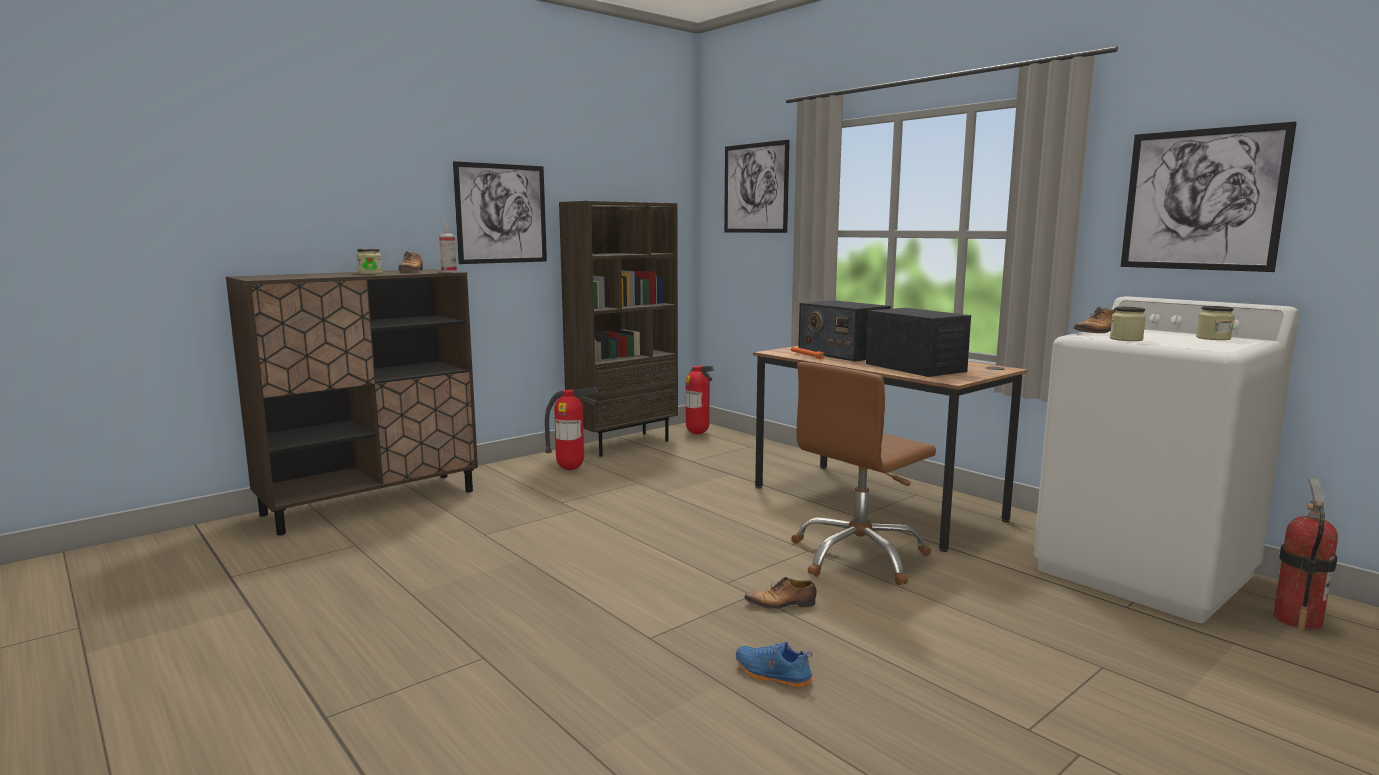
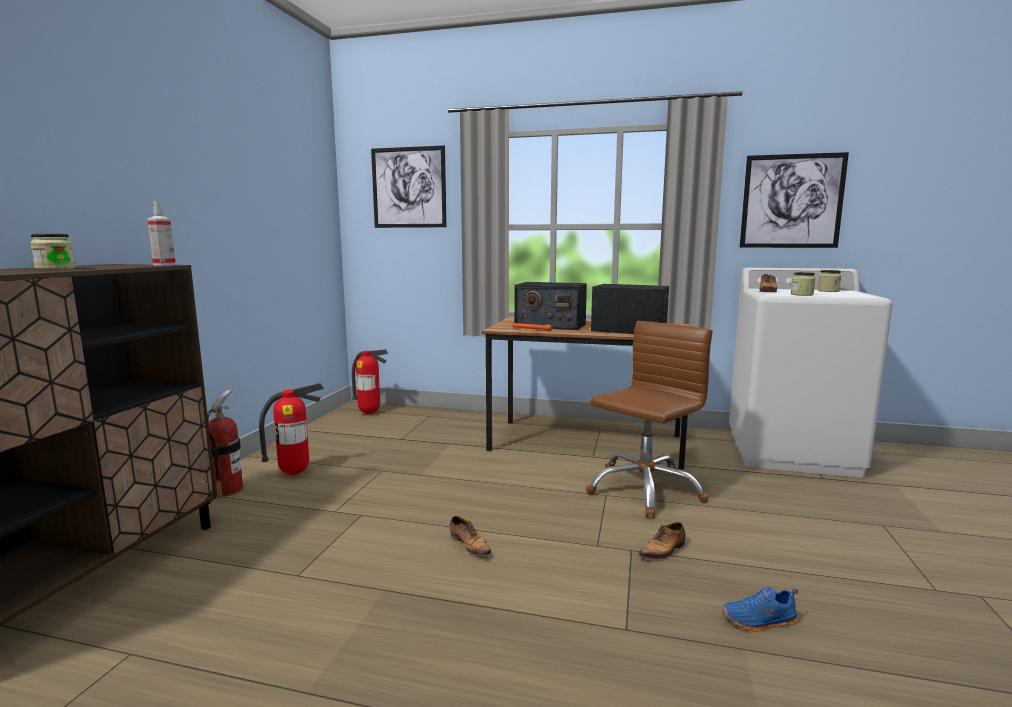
camera: 35 degrees left, 0 degrees up
shoe [398,252,423,272] -> shoe moved to [450,516,491,556]
picture [453,161,547,264] -> none
brown bookcase [559,201,678,456] -> none
brown office chair [791,362,936,585] -> brown office chair turned 150 degrees counterclockwise [586,321,713,518]
fire extinguisher [1273,477,1338,631] -> fire extinguisher moved to [207,390,243,498]

